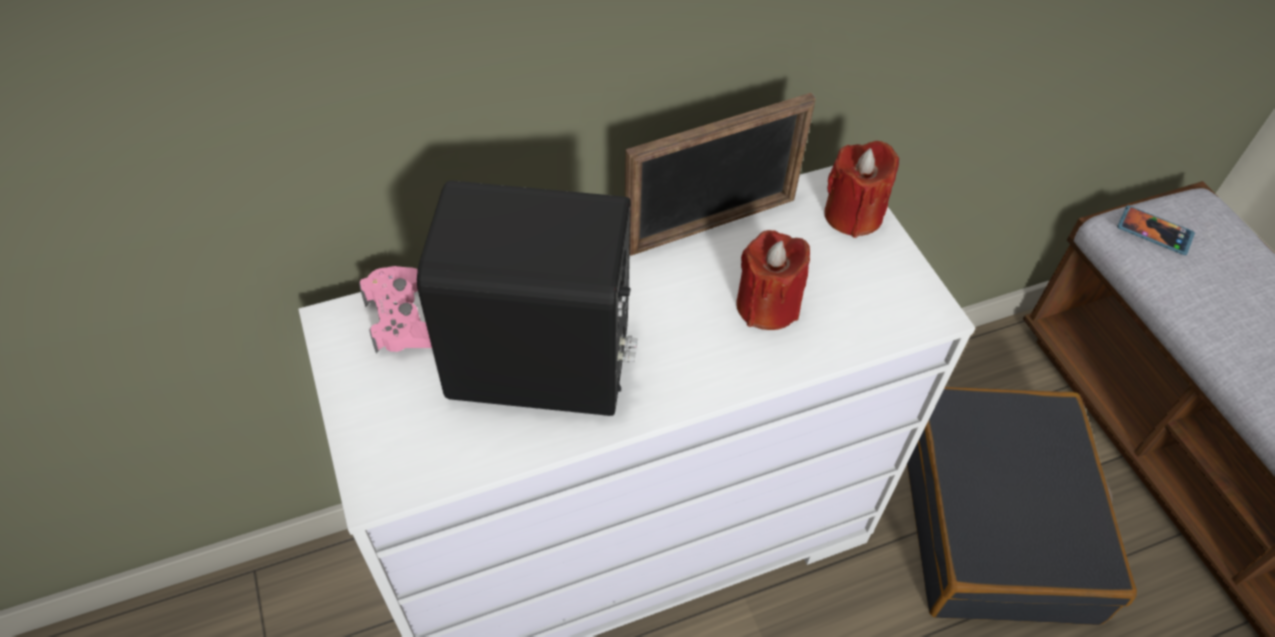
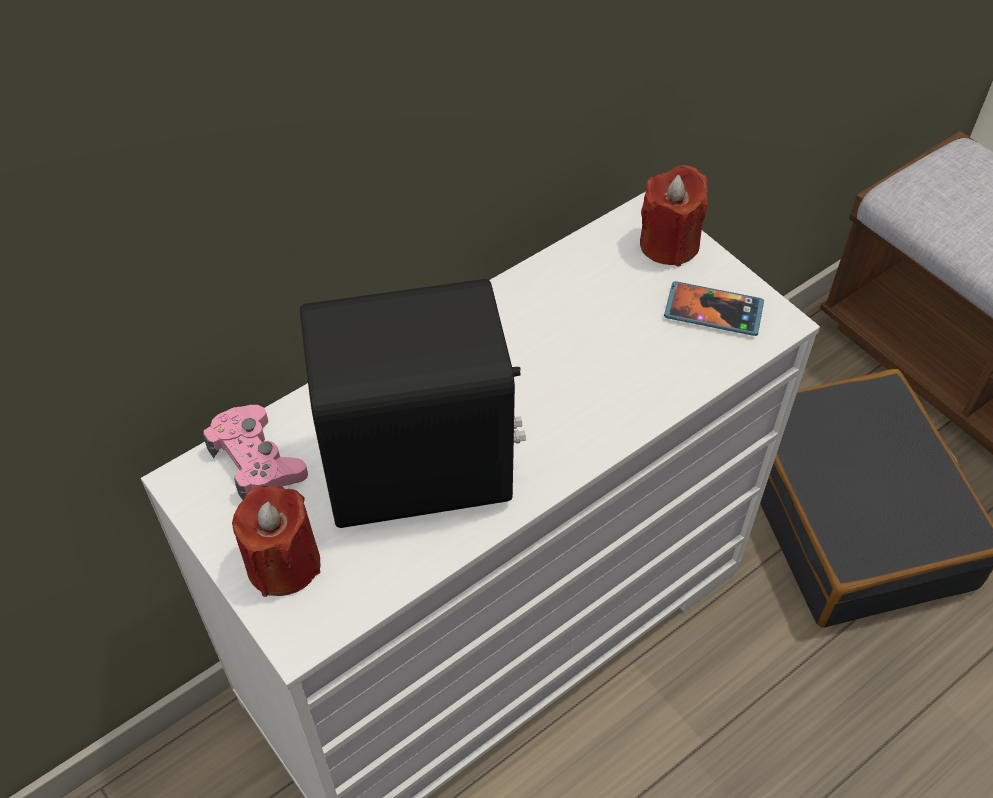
camera: 15 degrees left, 0 degrees up
picture frame [625,92,816,256] -> none
red candle [736,230,810,330] -> red candle moved to [232,486,321,597]
phone [1117,205,1195,255] -> phone moved to [664,281,764,336]

